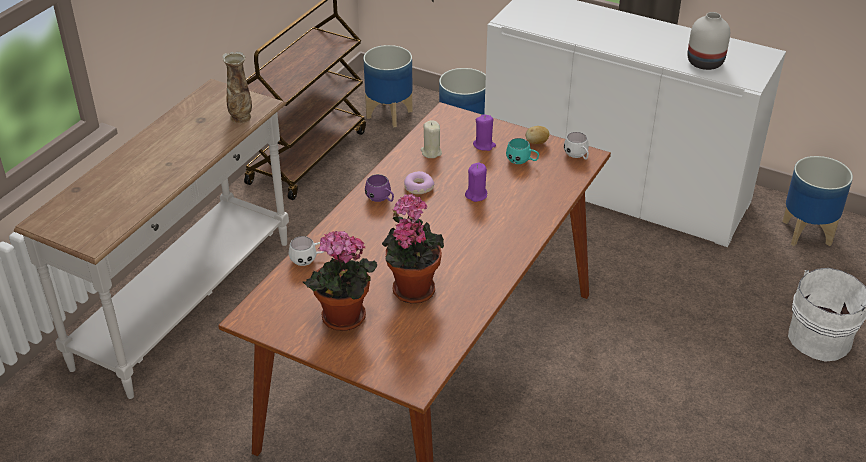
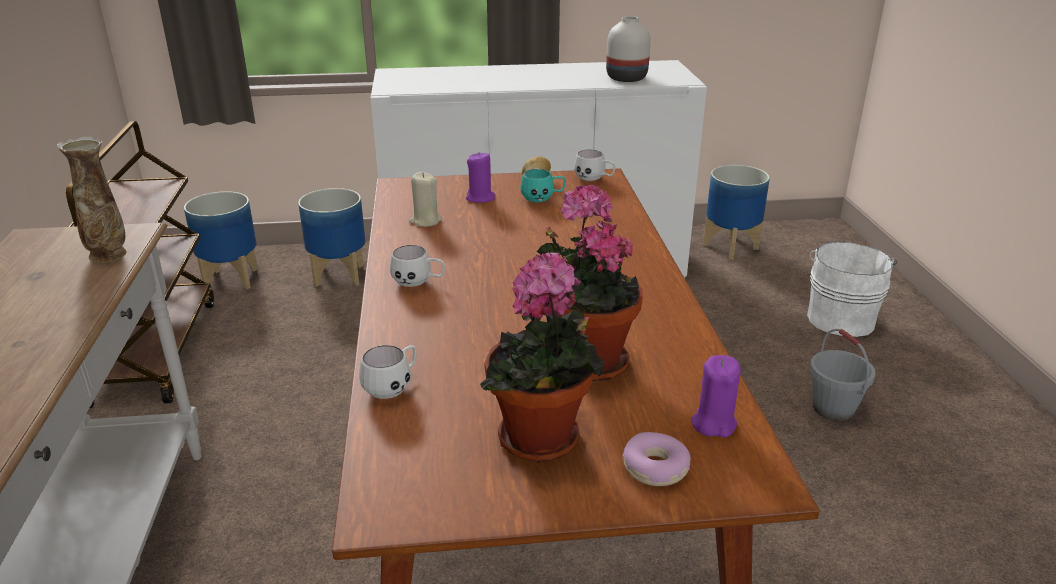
camera: 35 degrees left, 10 degrees down
purple mug [365,174,394,202] -> white mug [390,245,445,287]
donut [404,171,434,194] -> donut moved to [622,432,691,486]
purple candle [465,163,487,202] -> purple candle moved to [692,355,741,437]
none -> grey bucket [810,329,876,421]

